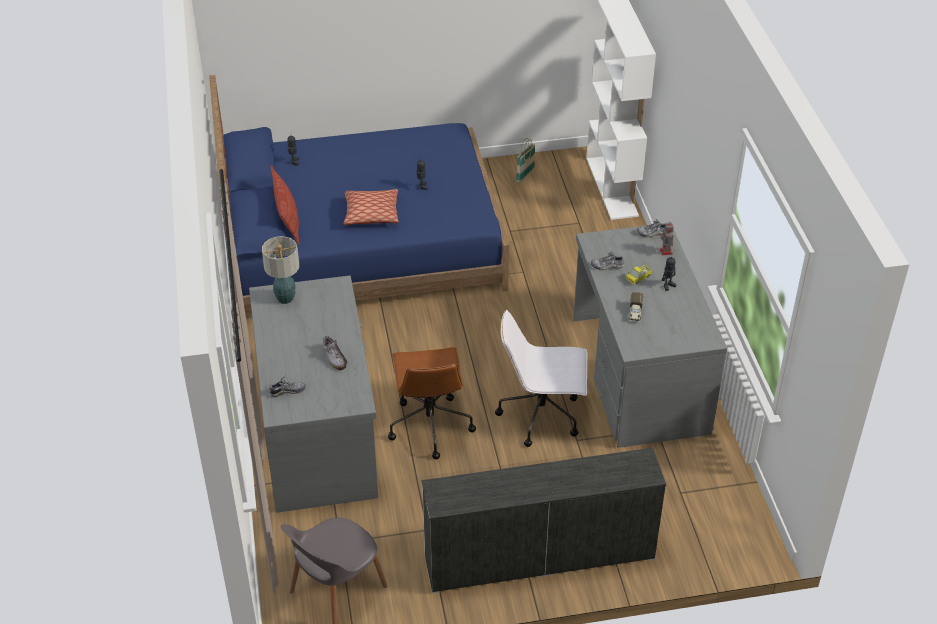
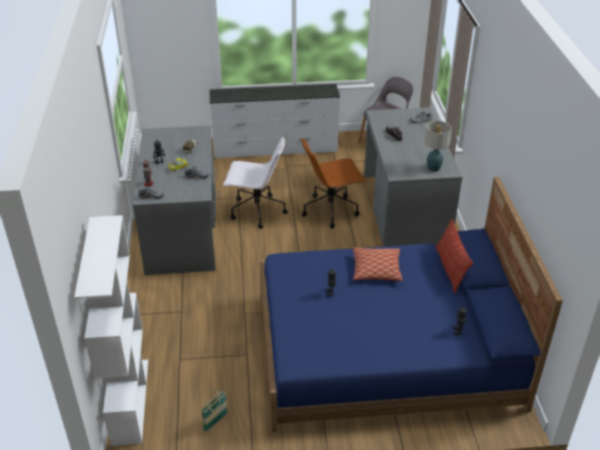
camera: 175 degrees left, 5 degrees down
brown office chair [388,347,476,460] -> brown office chair turned 105 degrees counterclockwise [302,138,366,228]

